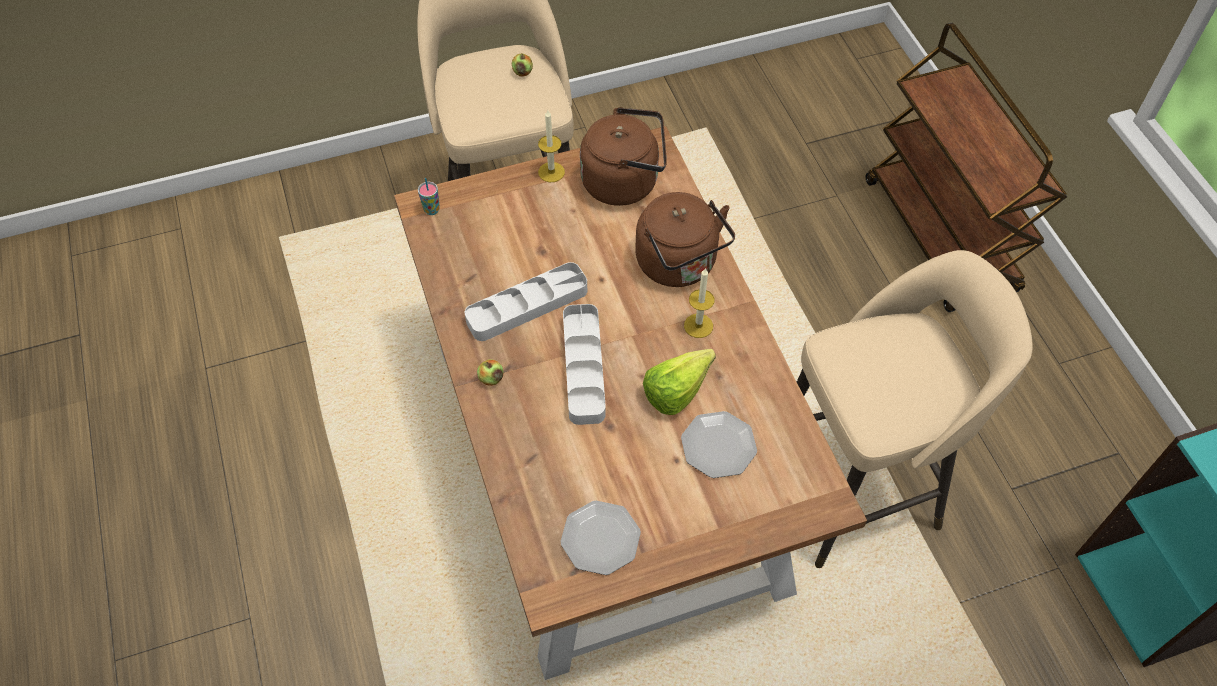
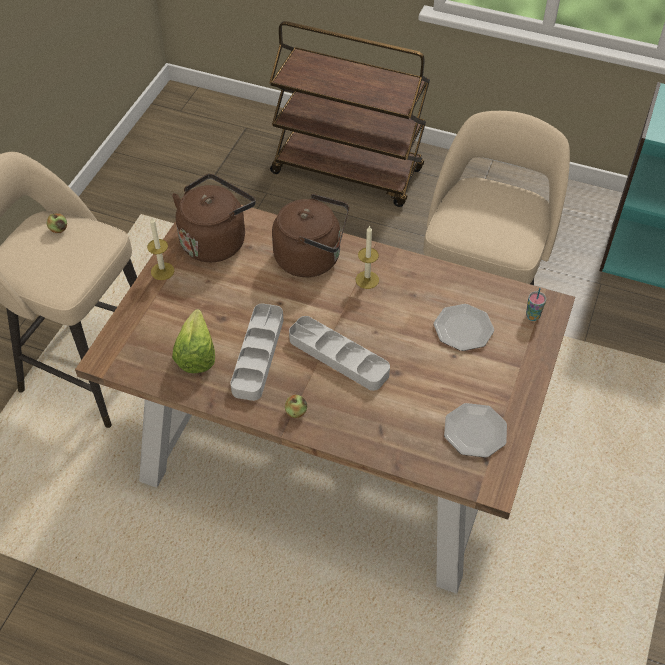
camera: 50 degrees left, 5 degrees down
cup [418,178,440,215] -> cup moved to [526,288,546,321]
lettuce [643,349,716,415] -> lettuce moved to [172,309,215,373]

